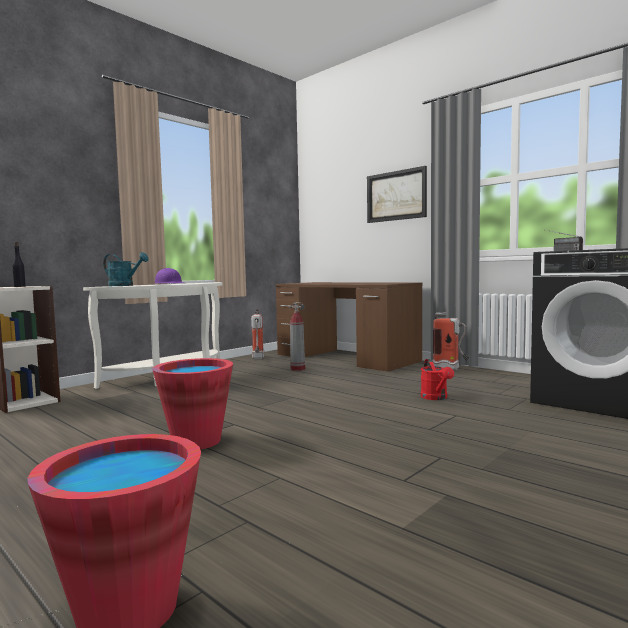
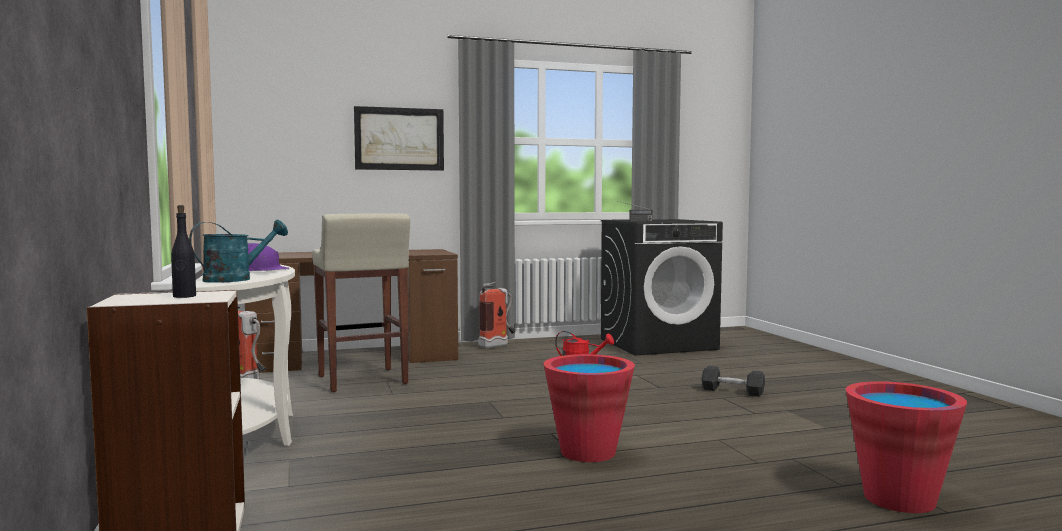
camera: 60 degrees left, 0 degrees up
fire extinguisher [289,302,305,371] -> beige stool [312,213,410,392]
none -> grey dumbbell [702,366,765,397]

